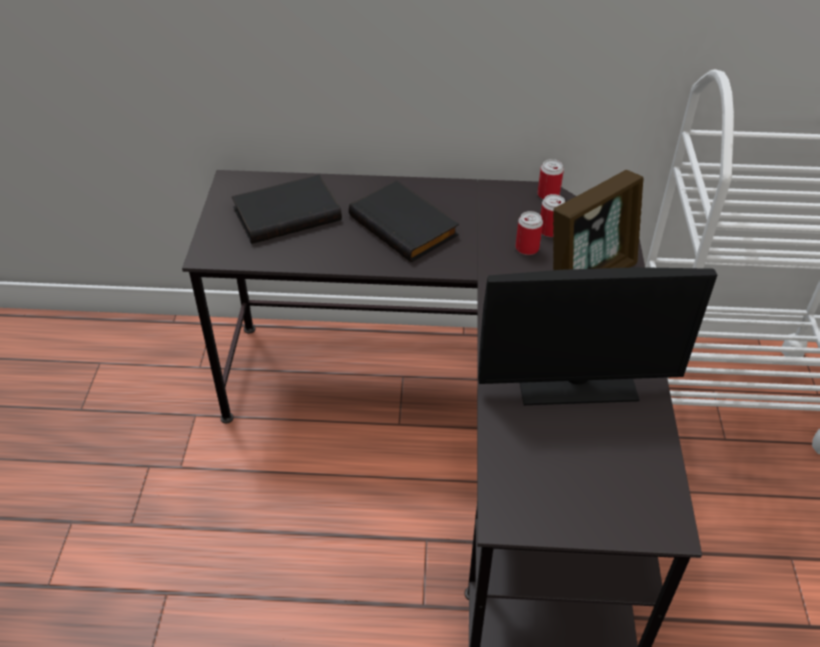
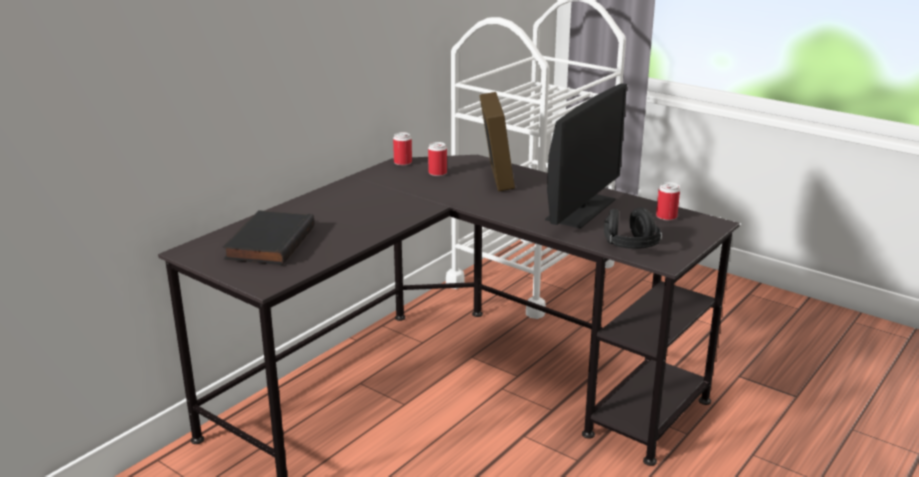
camera: 55 degrees left, 20 degrees down
black book [349,180,459,263] -> none
can [516,211,543,255] -> can moved to [656,182,680,221]
none -> black headphones [604,207,662,249]

